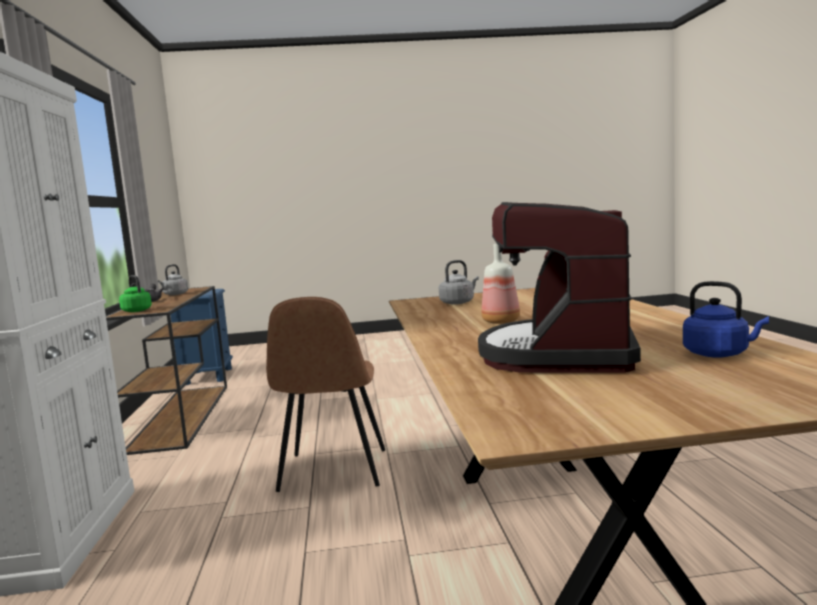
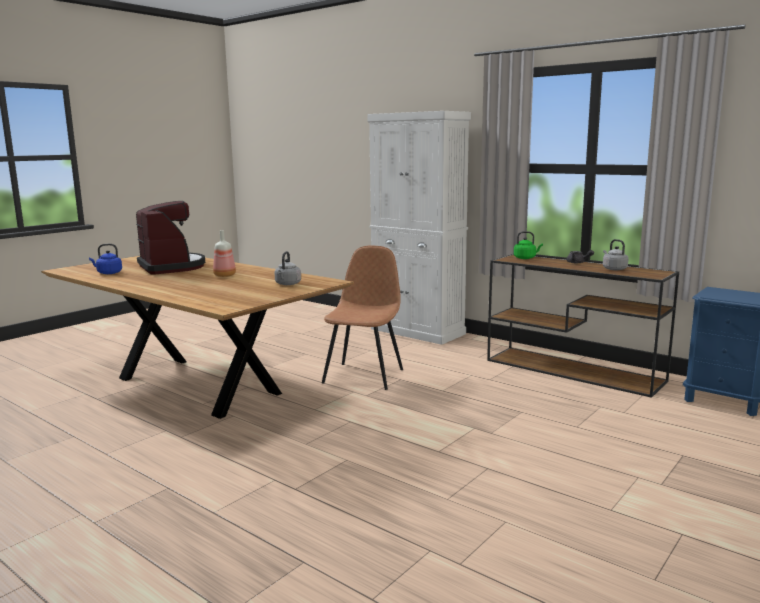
camera: 135 degrees right, 5 degrees up
brown chair [266,297,385,492] -> brown chair turned 60 degrees clockwise [322,246,403,390]

